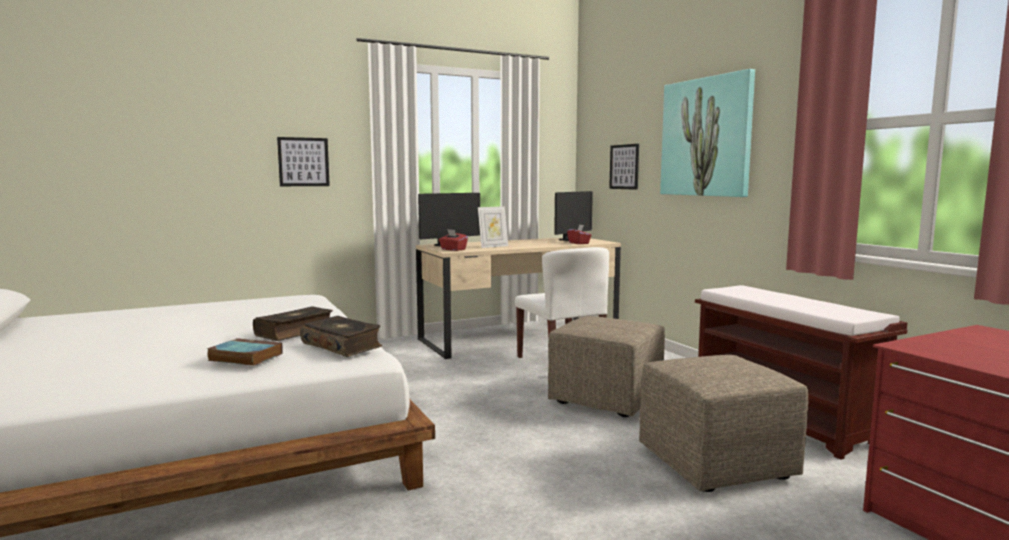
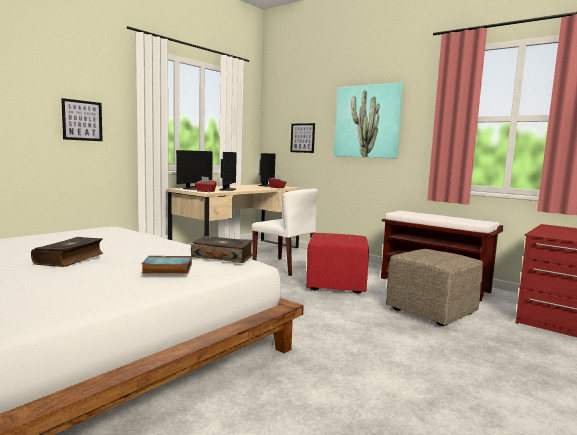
camera: 25 degrees left, 0 degrees up
book [253,306,333,341] -> book moved to [31,237,103,267]
picture frame [478,206,508,248] -> monitor [219,152,237,191]
beige ottoman [548,316,665,417] -> red ottoman [306,233,369,294]

